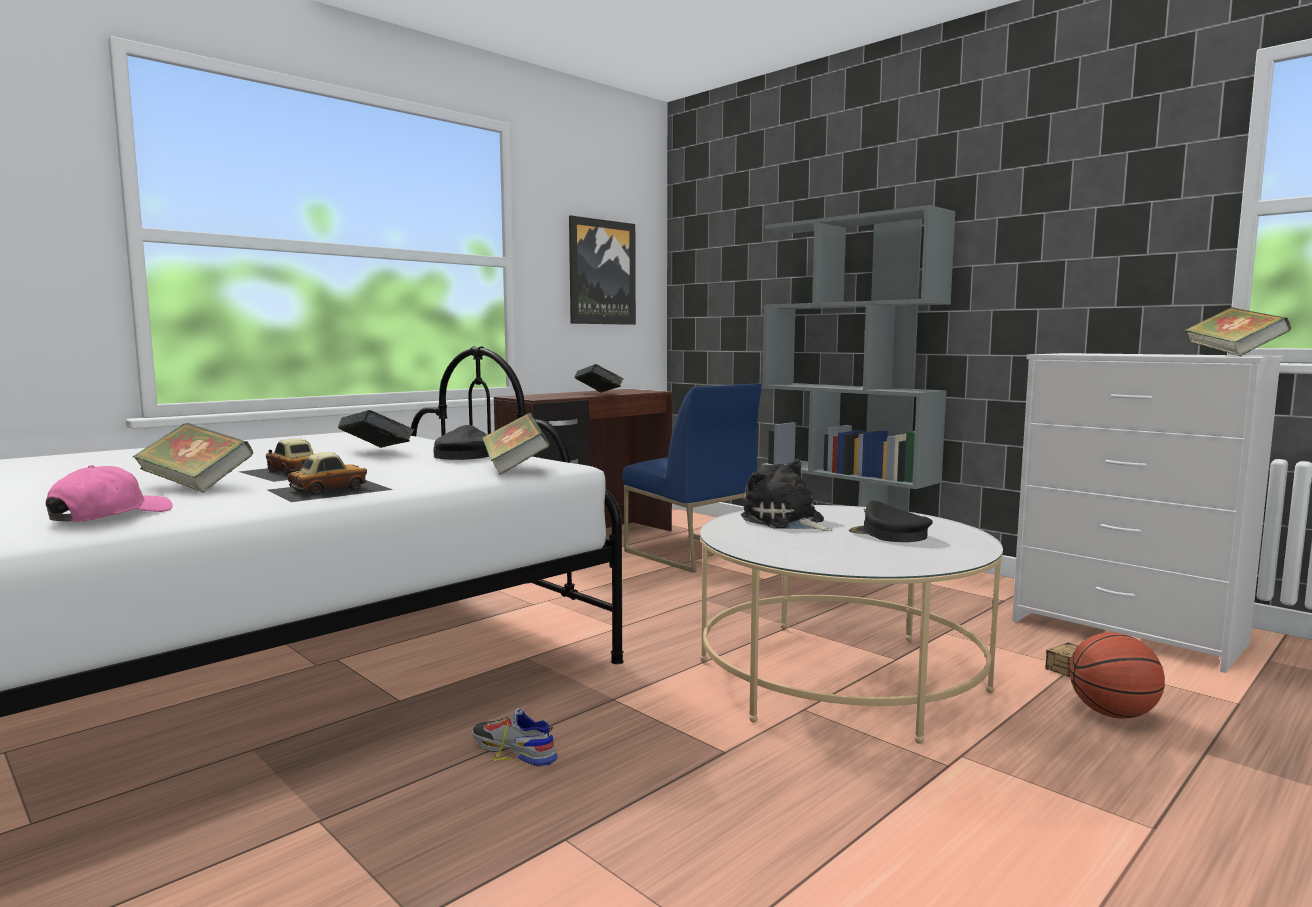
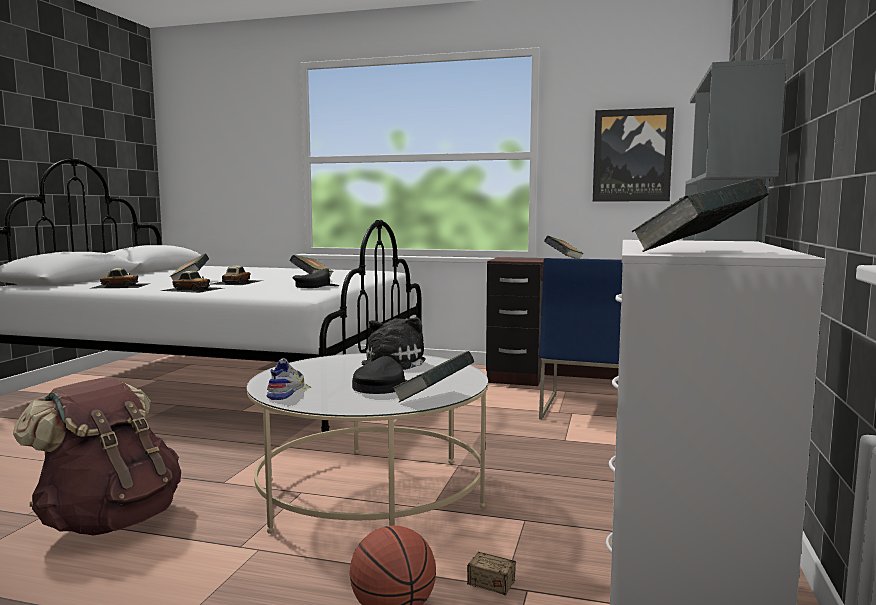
camera: 60 degrees right, 0 degrees up
pink cap [46,465,172,522] -> toy car [92,268,151,288]
shoe [472,708,558,767] -> shoe moved to [266,358,311,400]
book [482,413,550,475] -> book moved to [391,351,475,402]
none -> brown backpack [13,378,181,536]

